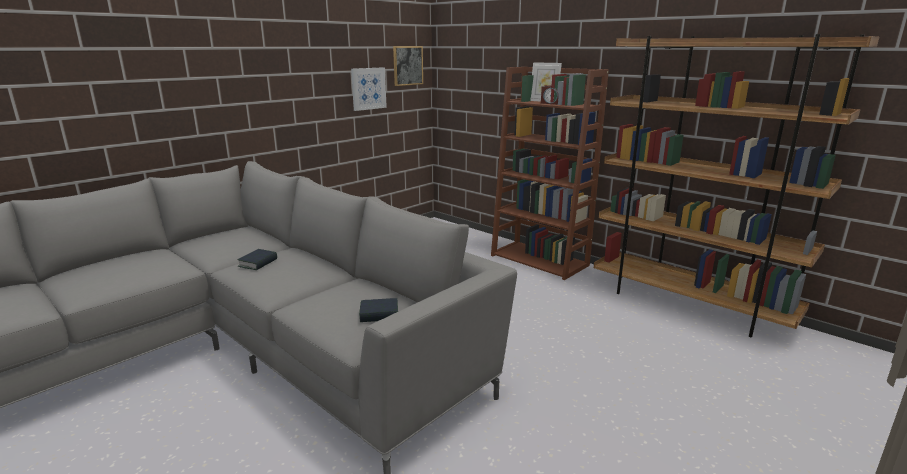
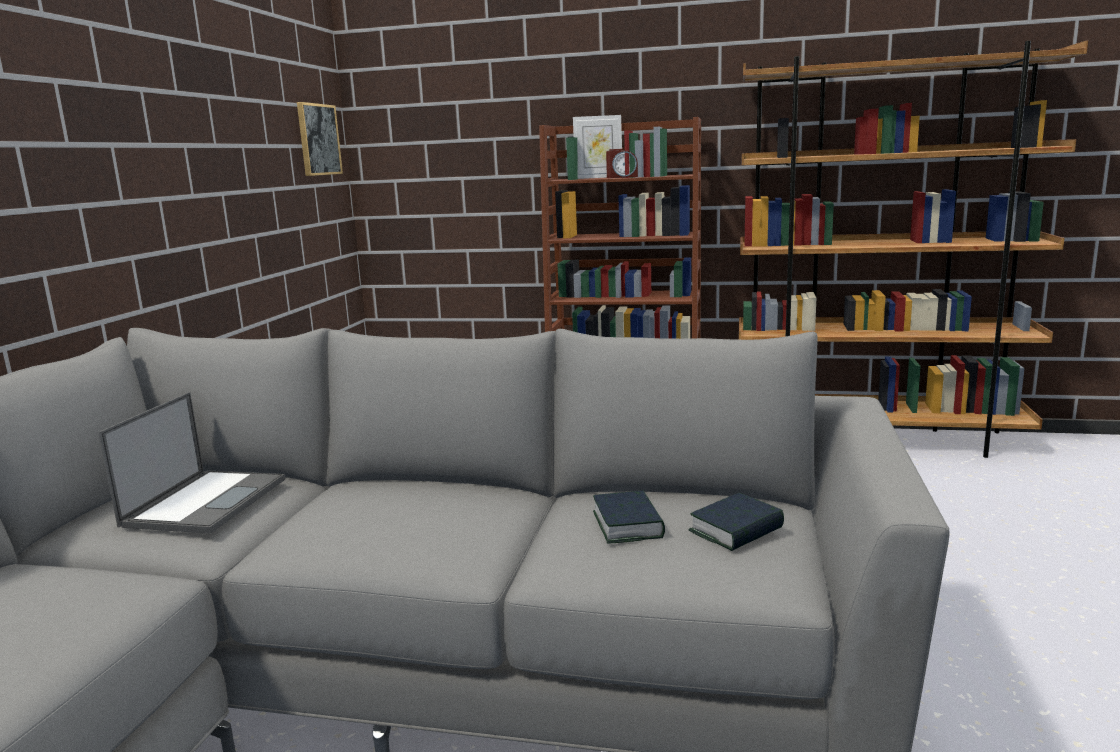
camera: 30 degrees left, 5 degrees down
book [238,249,277,270] -> book moved to [593,490,665,544]
picture [351,67,387,111] -> none
none -> laptop [98,392,285,534]

